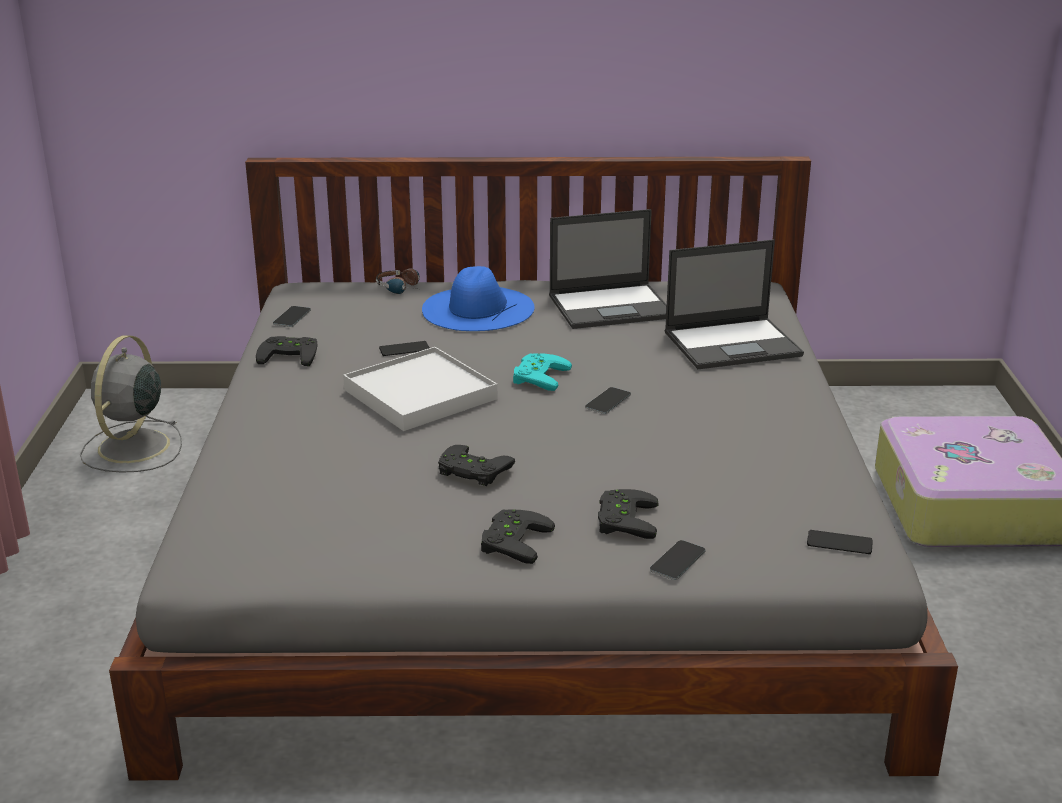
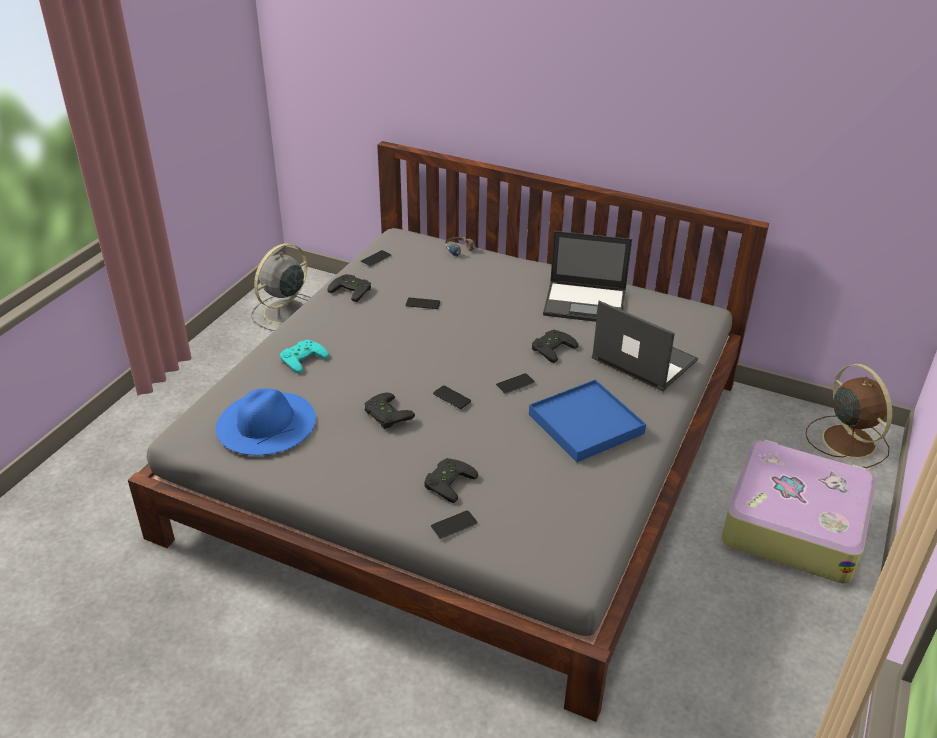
camera: 25 degrees right, 10 degrees up
white tray [343,347,497,431] -> none
blue hat [422,266,535,331] -> blue hat moved to [216,389,316,455]
black game controller [481,509,555,564] -> black game controller moved to [532,330,578,363]
turquoise game controller [513,353,572,391] -> turquoise game controller moved to [280,339,329,374]
laptop [665,239,804,369] -> laptop turned 150 degrees counterclockwise [592,301,698,391]
phone [807,530,873,554] -> phone moved to [433,385,471,409]
none -> blue tray [529,379,646,462]
none -> brown fan [806,364,892,468]

